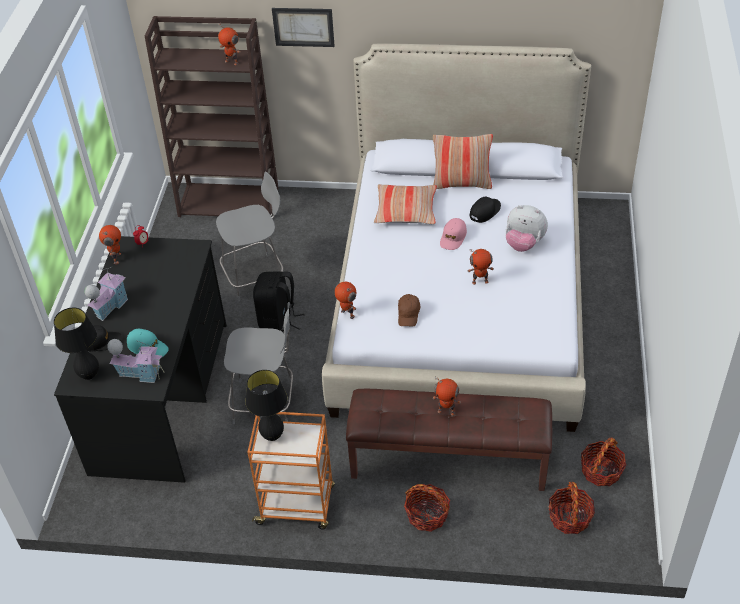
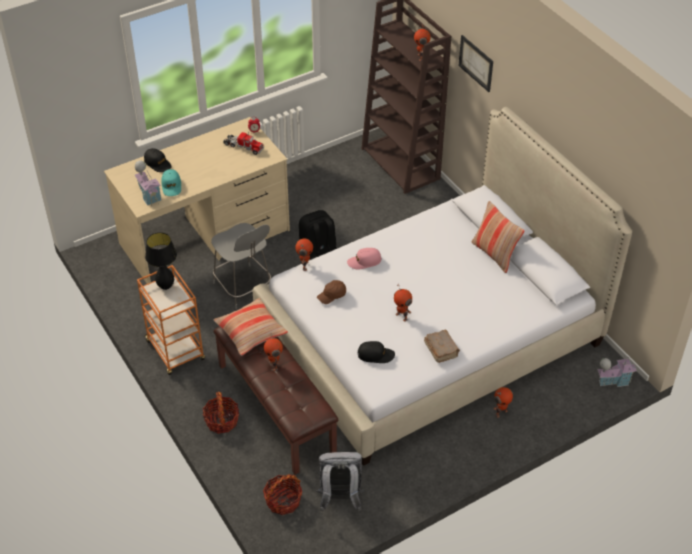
camera: 50 degrees right, 0 degrees up
black desk [54,236,227,483] -> beige desk [104,117,290,284]
black table lamp [54,308,99,380] -> none
toy house [84,267,128,321] -> toy house moved to [597,356,637,387]
toy robot [99,225,121,264] -> toy robot moved to [494,387,513,418]
grey chair [216,171,283,301] -> none
pillow [374,184,437,225] -> pillow moved to [214,298,288,356]
pink cap [440,218,467,250] -> pink cap moved to [347,248,382,269]
black cap [470,197,501,223] -> black cap moved to [358,341,395,363]
plush toy [506,205,548,252] -> none
basket [581,438,626,486] -> grey backpack [316,452,365,511]
none -> toy truck [223,132,264,155]
none -> brown book [424,329,460,363]

